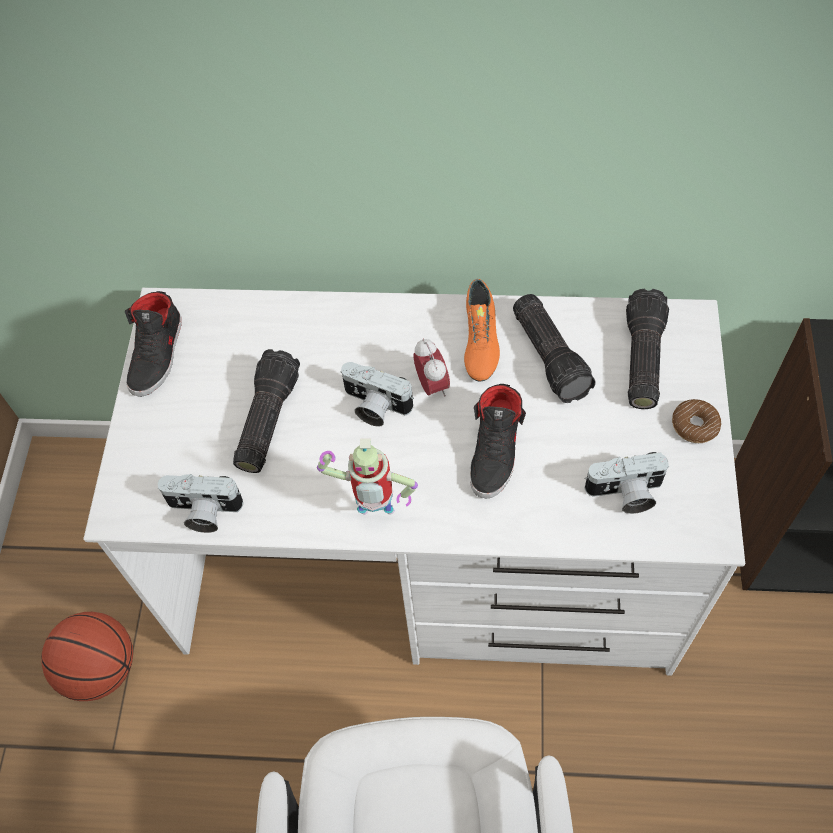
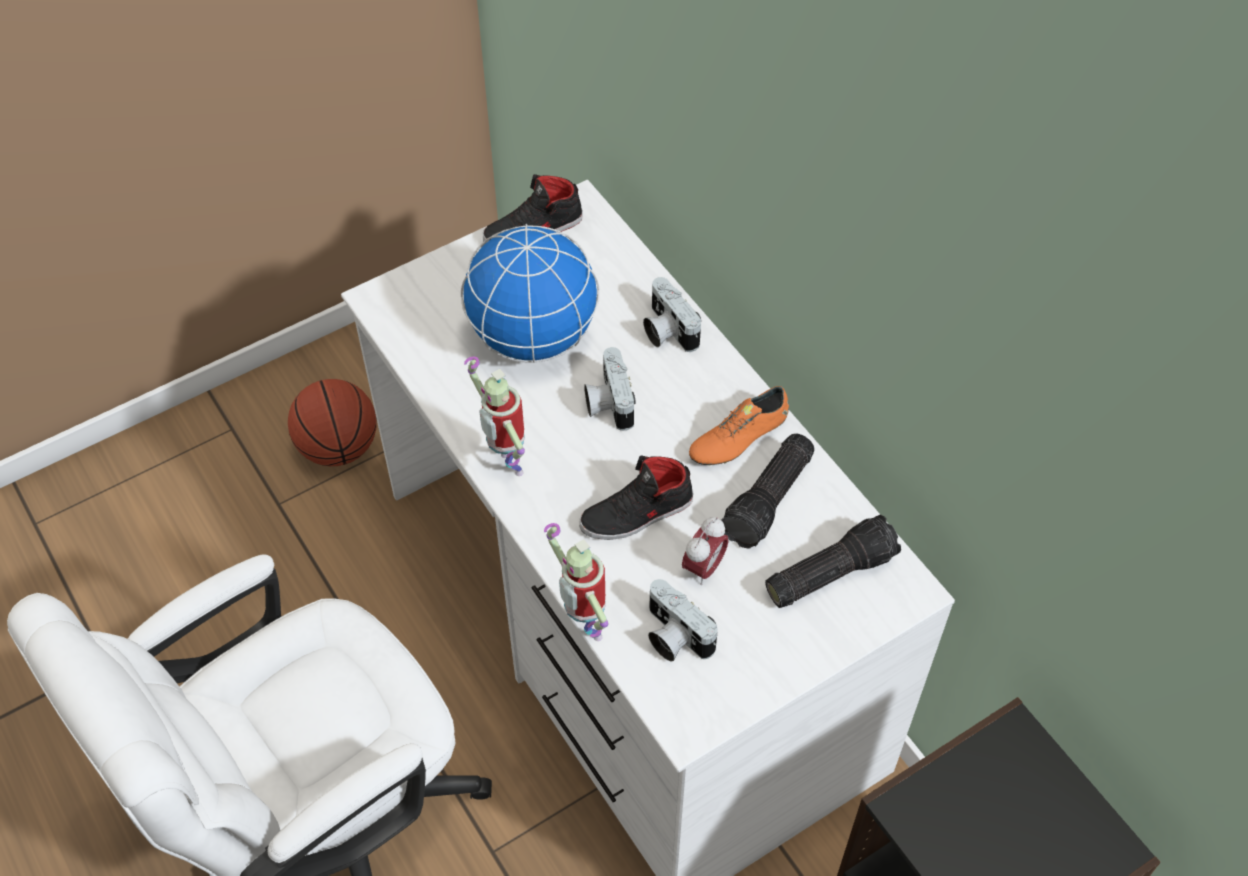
camera: 50 degrees right, 5 degrees down
camera [158,474,244,533] -> camera moved to [643,277,701,352]
flashlight [233,349,300,473] -> globe [461,224,600,363]
alarm clock [413,338,450,397] -> alarm clock moved to [682,517,729,585]
donut [672,399,722,443] -> none
none -> toy robot [544,523,608,641]

